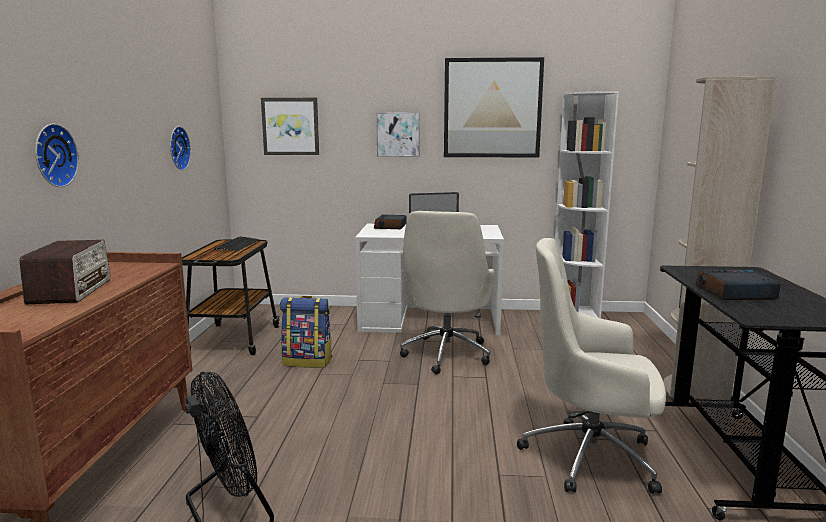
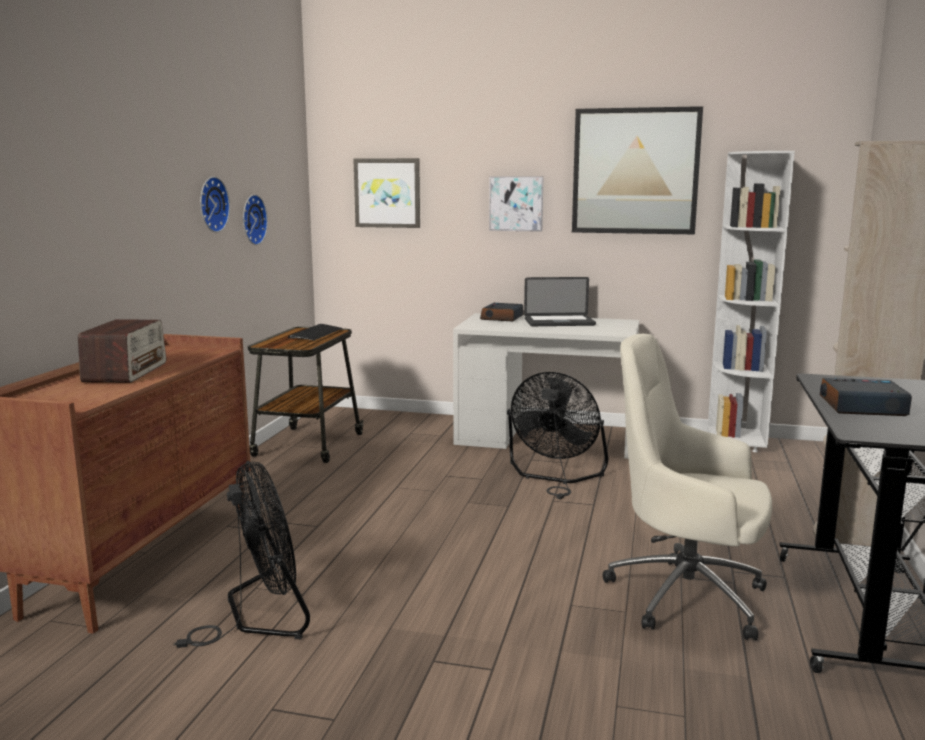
camera: 10 degrees right, 0 degrees up
wall clock [35,124,79,187] -> wall clock moved to [200,177,230,233]
backpack [280,296,333,368] -> none
beige office chair [400,211,495,375] -> black fan [507,372,608,499]

